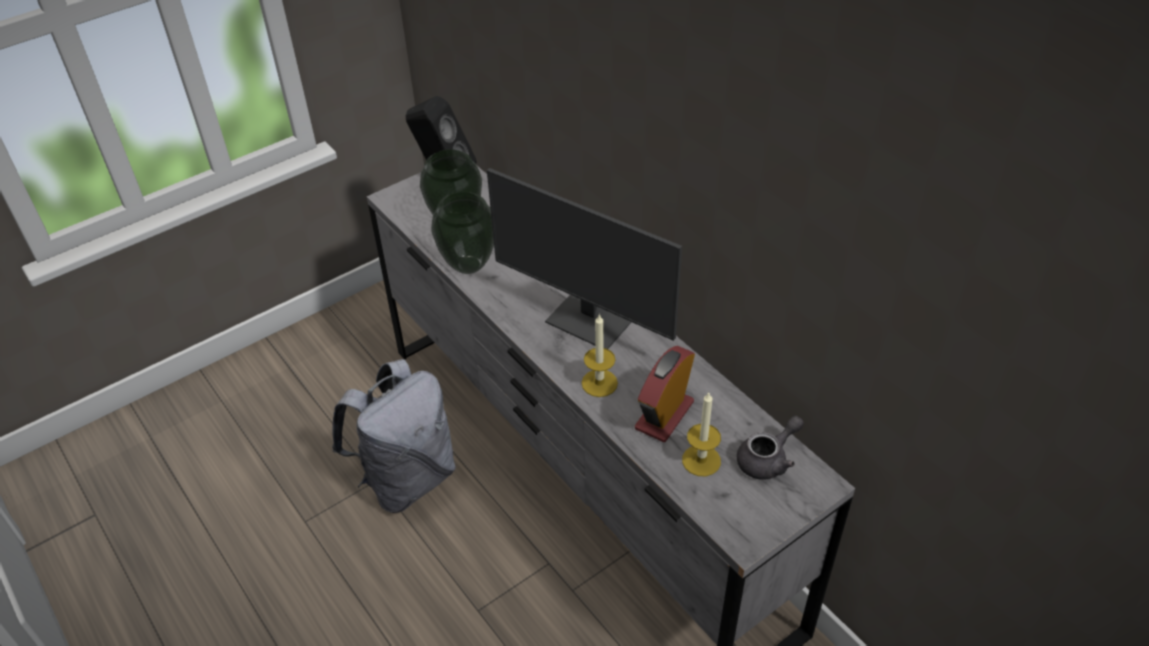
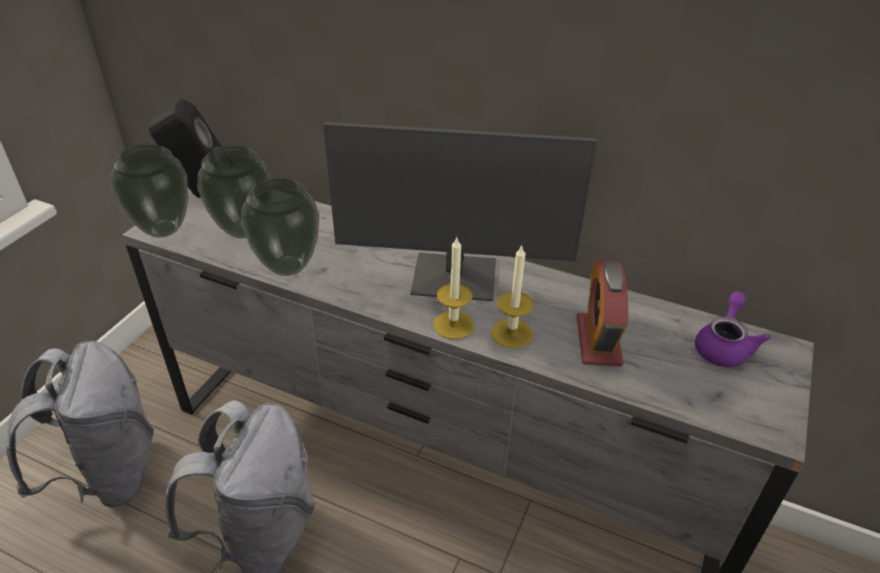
camera: 30 degrees left, 5 degrees down
candle [682,393,721,476] -> candle moved to [433,238,474,339]
grey teapot [737,416,804,480] -> purple teapot [695,291,771,367]
none -> grey backpack [6,341,154,508]
none -> vase [111,144,189,238]

